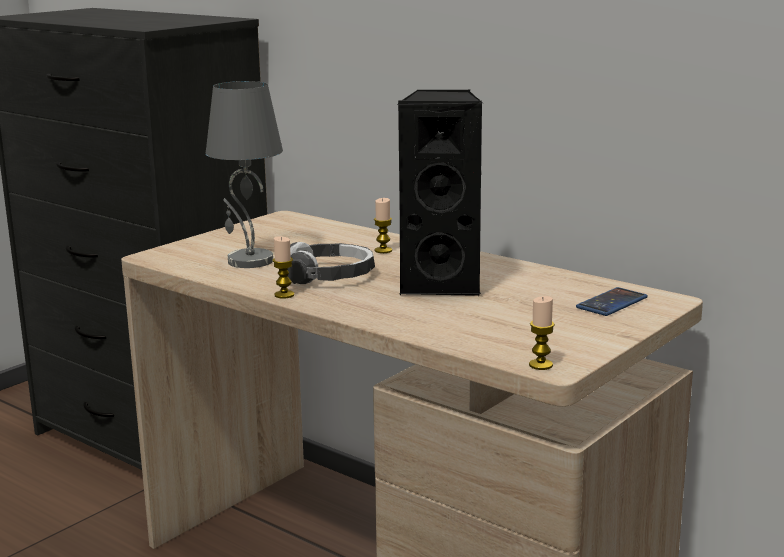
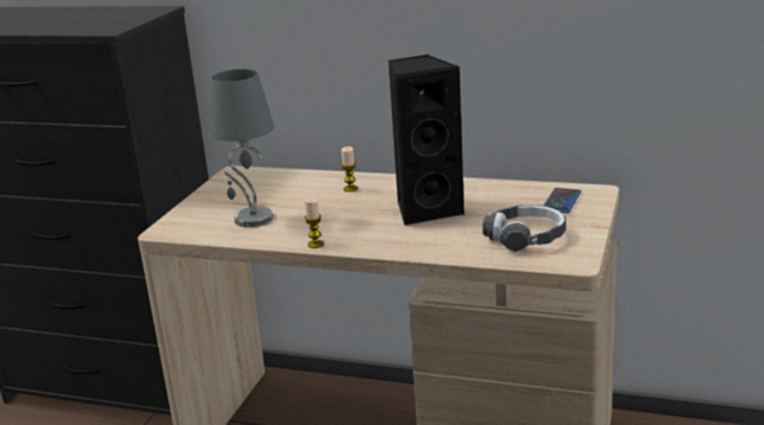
camera: 20 degrees left, 5 degrees up
headphones [287,242,375,284] -> headphones moved to [483,205,566,252]
candle [529,296,555,370] -> none

